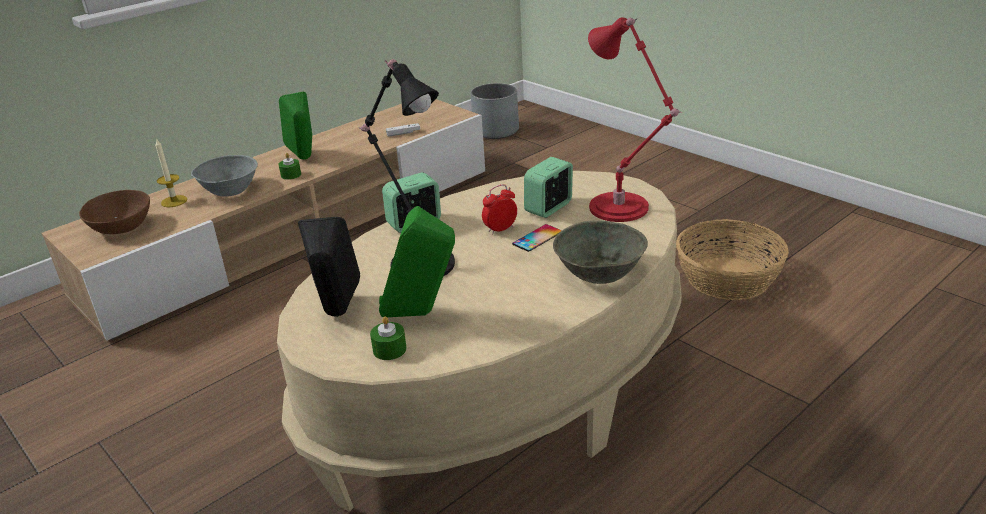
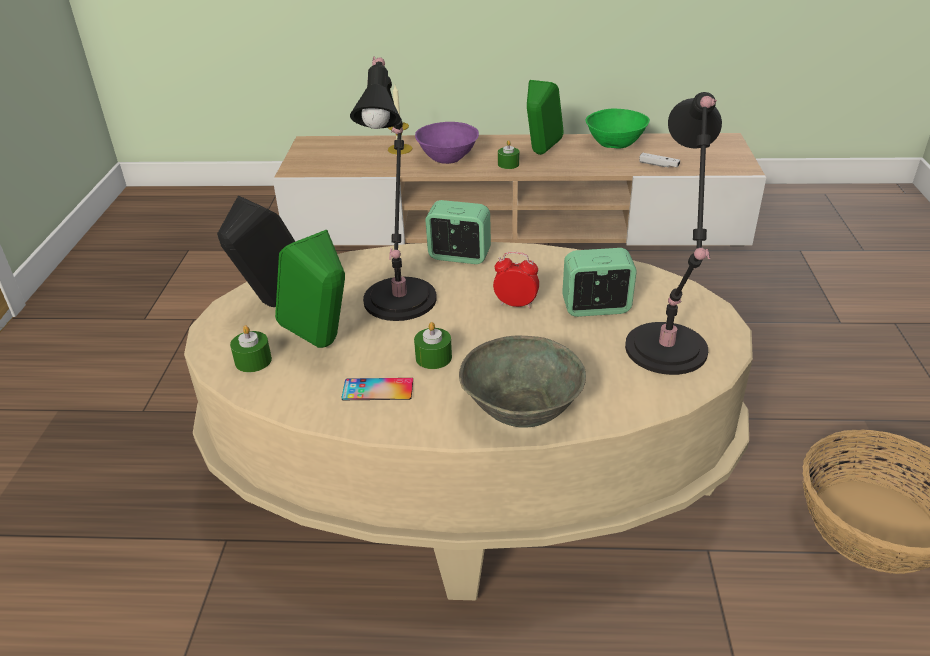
camera: 45 degrees right, 5 degrees up
brown bowl [79,190,150,234] -> none
grey bowl [191,155,258,197] -> purple bowl [415,122,479,164]
grey planter [471,83,519,139] -> none
phone [512,224,562,252] -> phone moved to [341,378,413,400]
red table lamp [588,17,683,222] -> black table lamp [625,92,722,375]
none -> green candle [414,322,452,369]
none -> green bowl [586,108,650,149]

